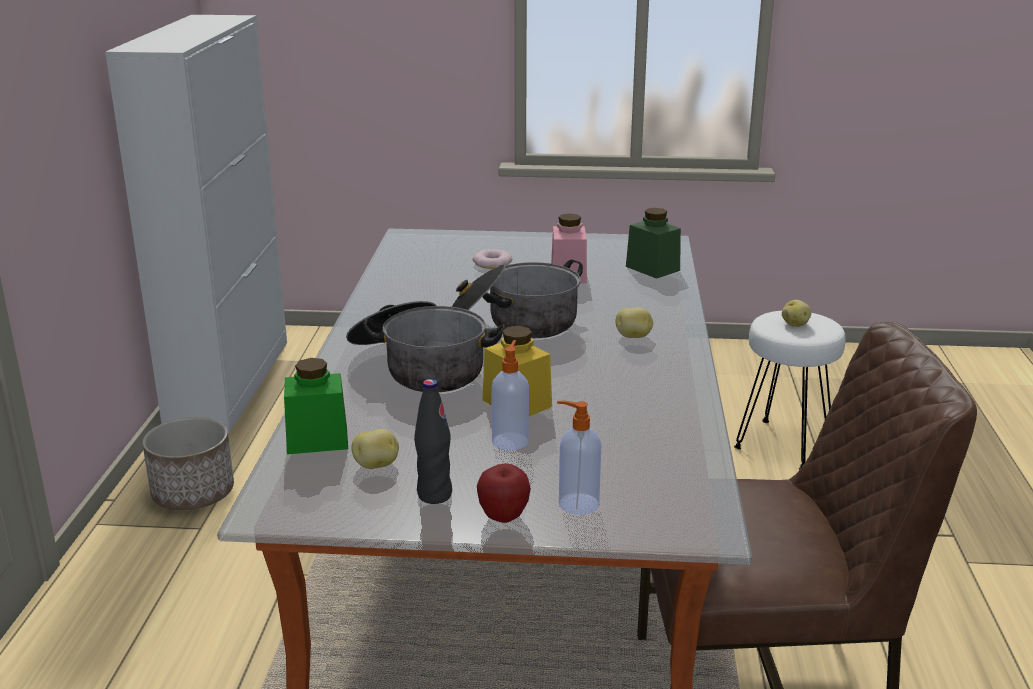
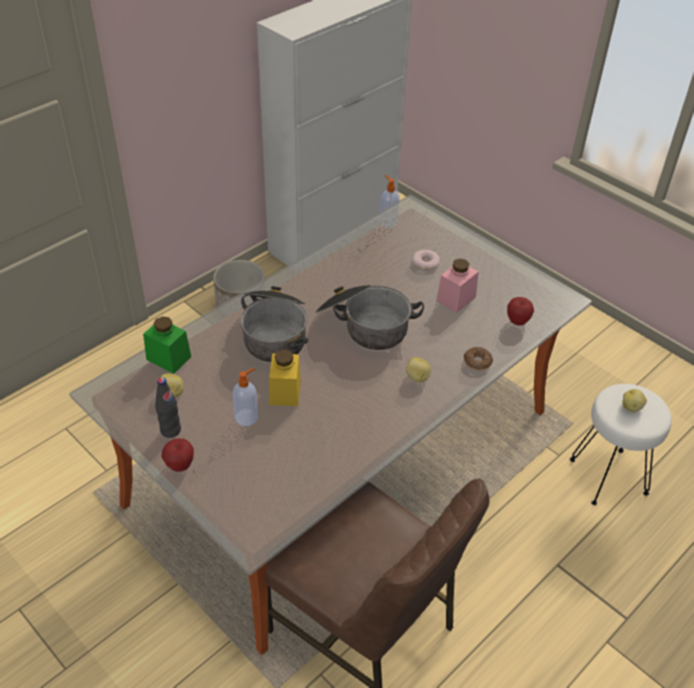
camera: 40 degrees right, 20 degrees up
soap dispenser [557,401,601,515] -> soap dispenser moved to [380,175,400,228]
green jar [626,208,681,279] -> apple [507,297,534,326]
none -> donut [464,347,493,371]

